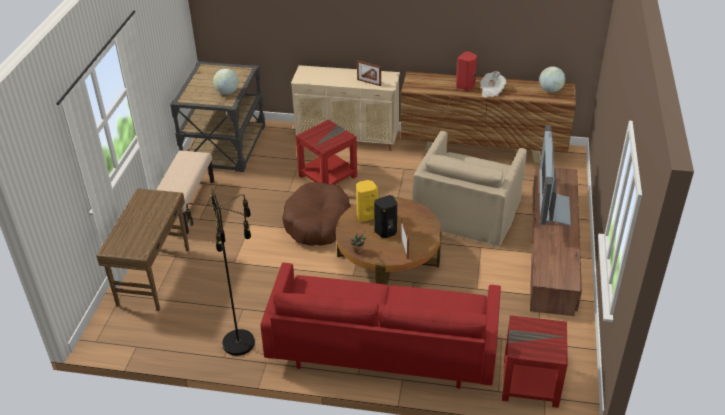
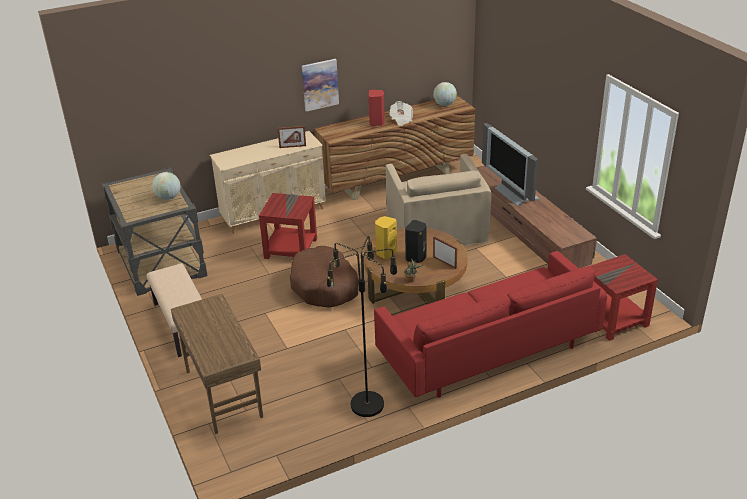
camera: 35 degrees left, 5 degrees down
none -> picture [302,59,339,112]

